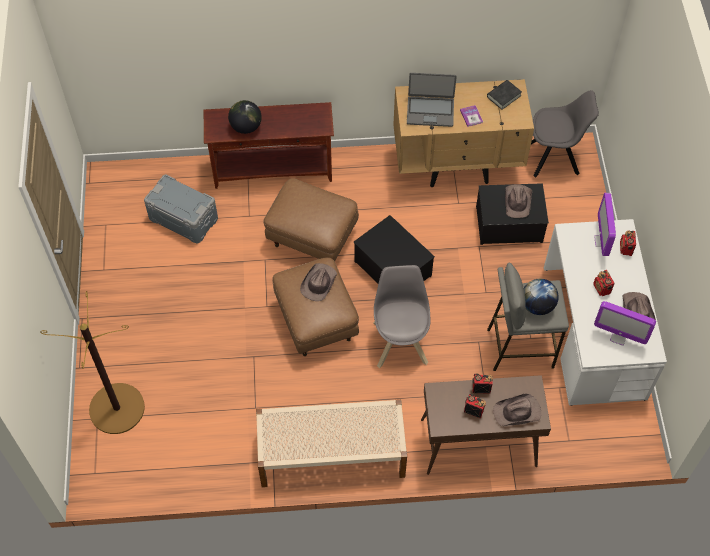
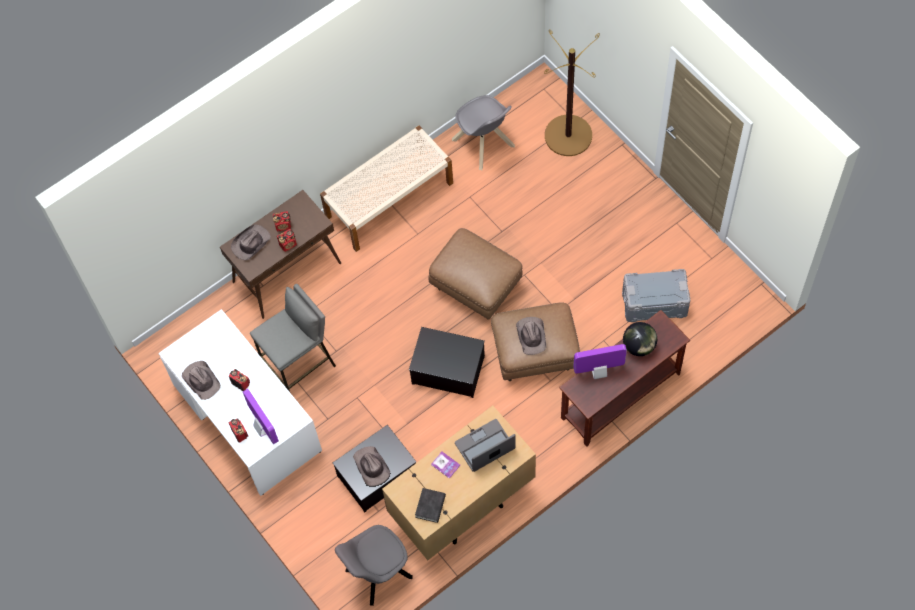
camera: 150 degrees right, 5 degrees up
brown hat [300,263,337,301] -> brown hat moved to [516,317,546,355]
grey chair [373,265,431,368] -> grey chair moved to [452,95,515,170]
globe [524,279,559,315] -> none
monitor [594,301,656,346] -> monitor moved to [573,344,627,379]

